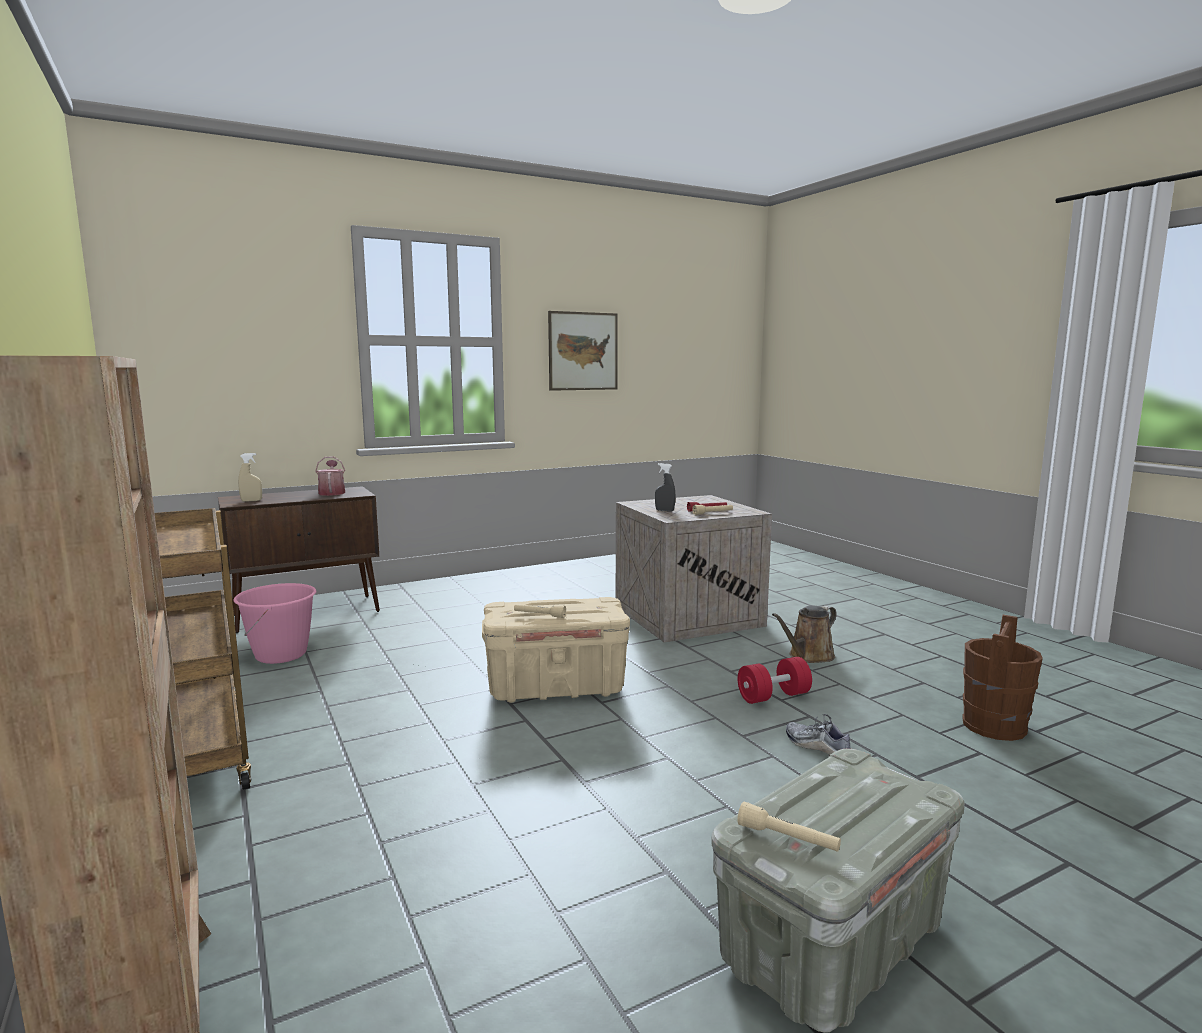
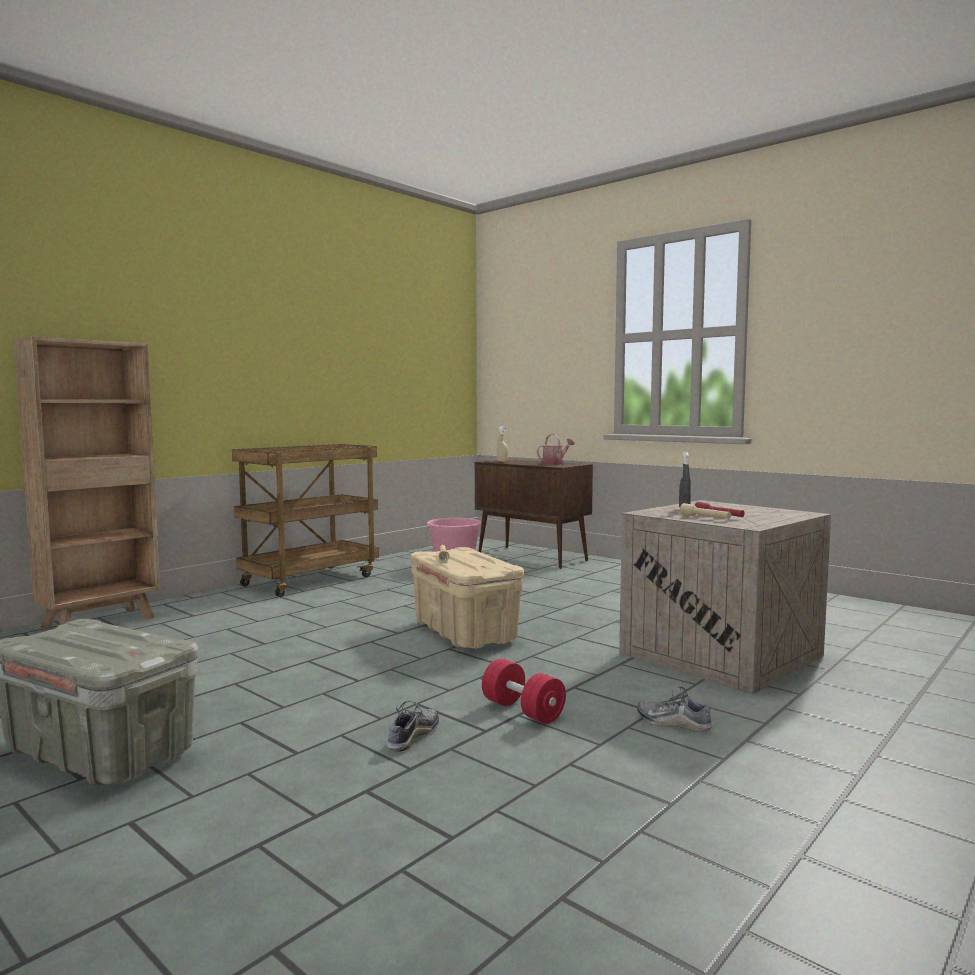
camera: 70 degrees right, 5 degrees down
picture [548,311,617,391] -> none
beige flashlight [737,802,841,852] -> none
brown watering can [772,605,837,663] -> shoe [637,686,712,732]
brown bucket [962,614,1043,741] -> none

